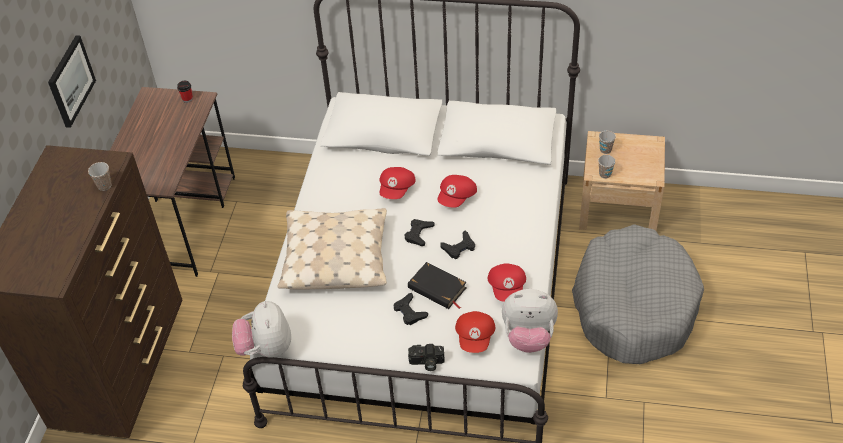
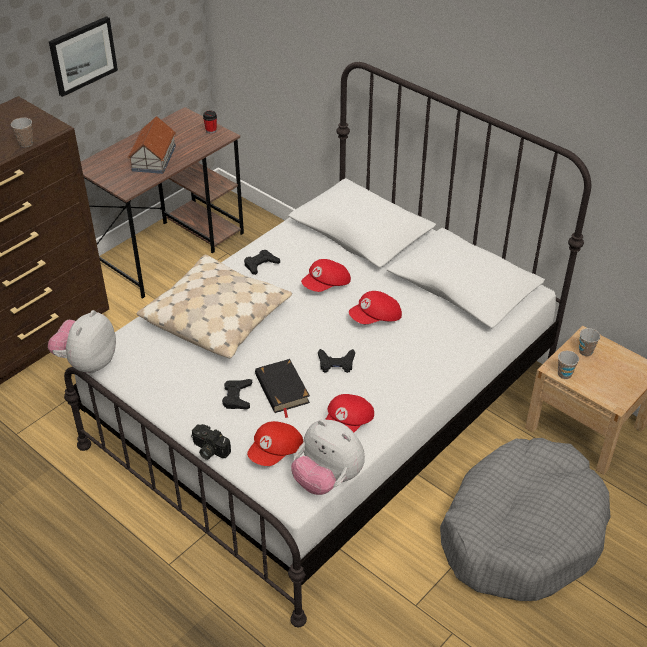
camera: 30 degrees right, 5 degrees down
black game controller [405,219,435,246] -> black game controller moved to [244,250,280,275]
none -> toy house [128,116,176,174]

